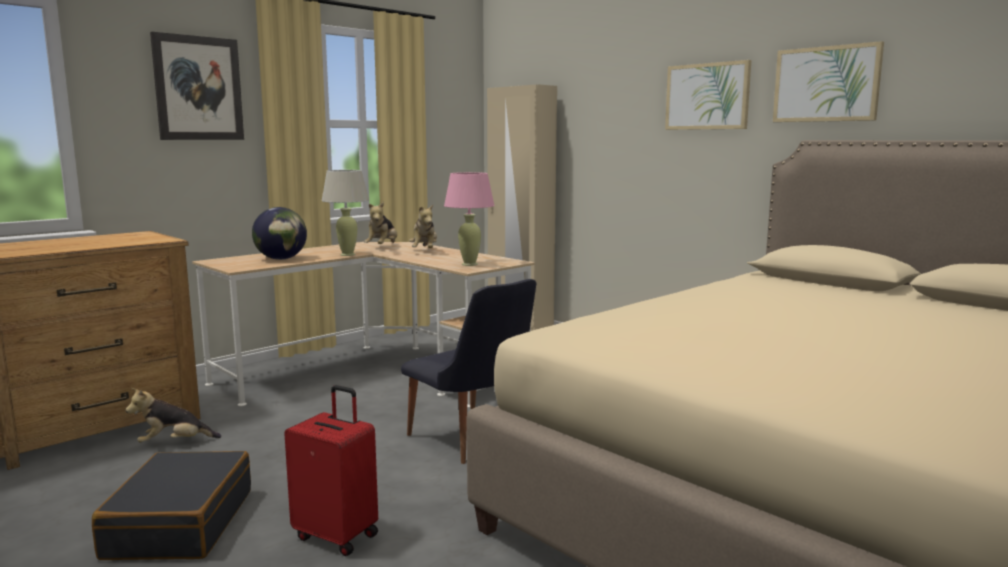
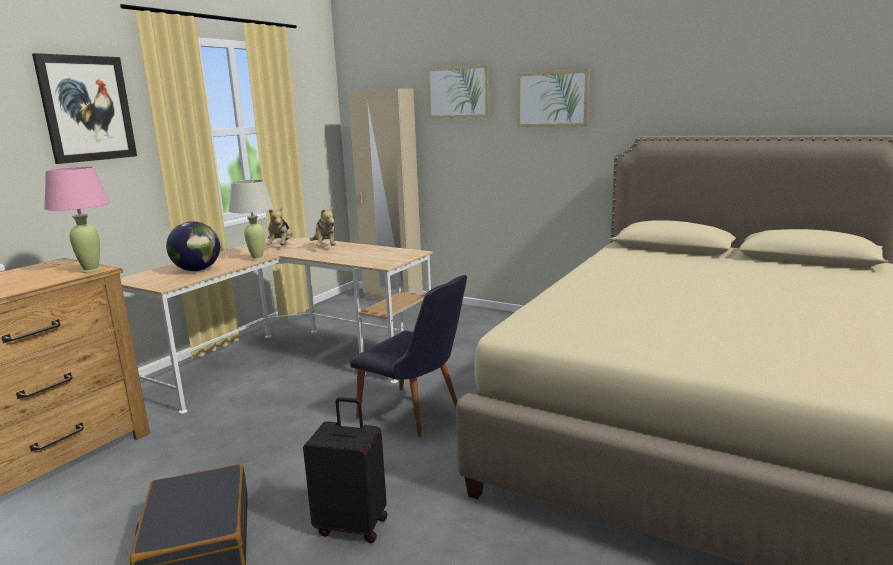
camera: 15 degrees left, 5 degrees up
plush toy [126,388,221,443] -> none
red suitcase [284,385,378,556] -> black suitcase [303,397,387,543]
pink table lamp [444,172,495,266] -> pink table lamp moved to [44,166,110,273]
picture [773,41,884,122] -> picture moved to [427,64,490,118]

